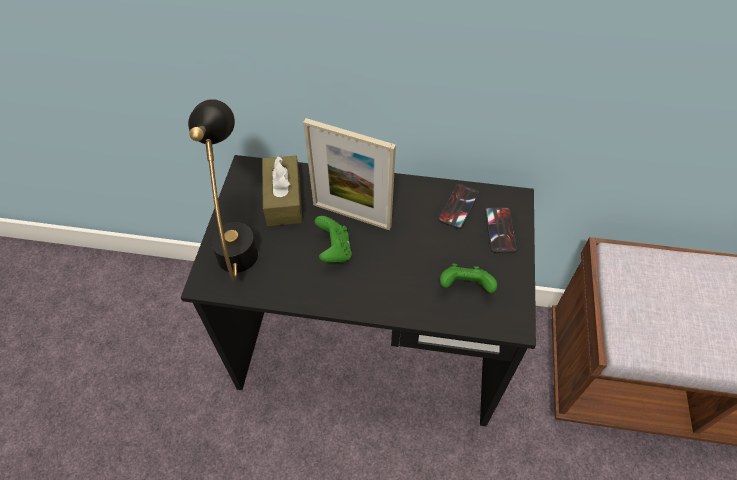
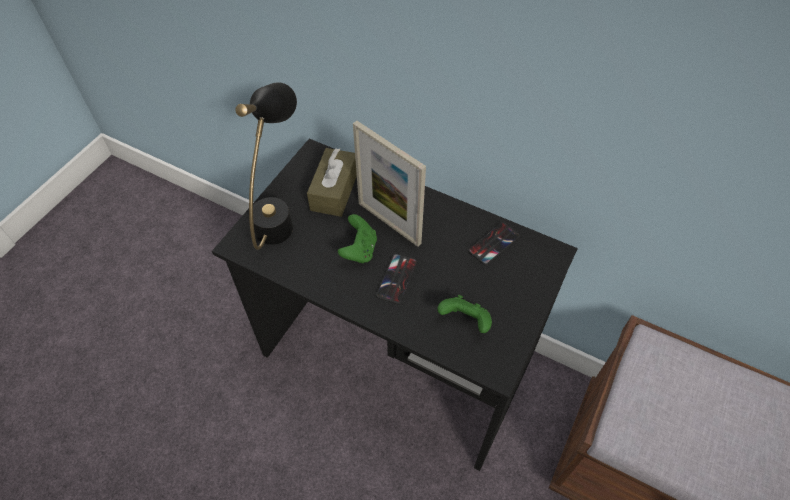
camera: 20 degrees right, 0 degrees up
phone [485,207,517,253] -> phone moved to [376,254,417,304]

